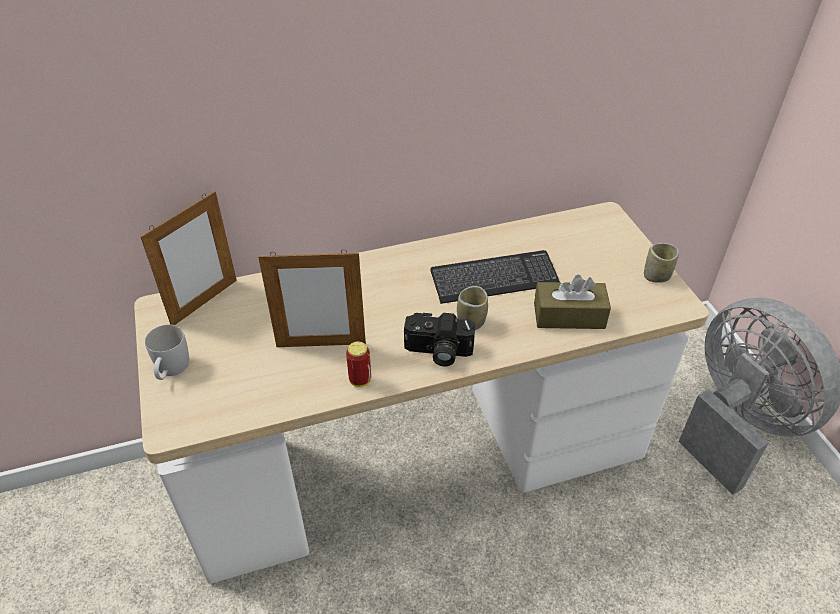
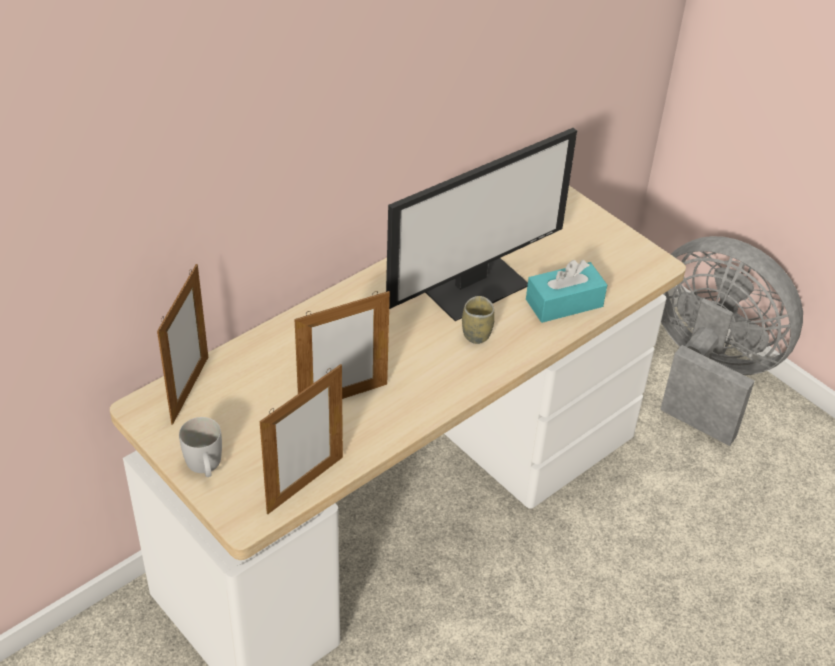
camera: 25 degrees left, 0 degrees up
can [346,341,371,387] -> none
camera [404,313,475,366] -> none
keyboard [430,250,560,304] -> monitor [386,128,577,321]
brown tissue box [534,275,611,329] -> turquoise tissue box [526,260,607,323]
cup [644,243,679,283] -> none
none -> picture frame [260,364,343,514]

